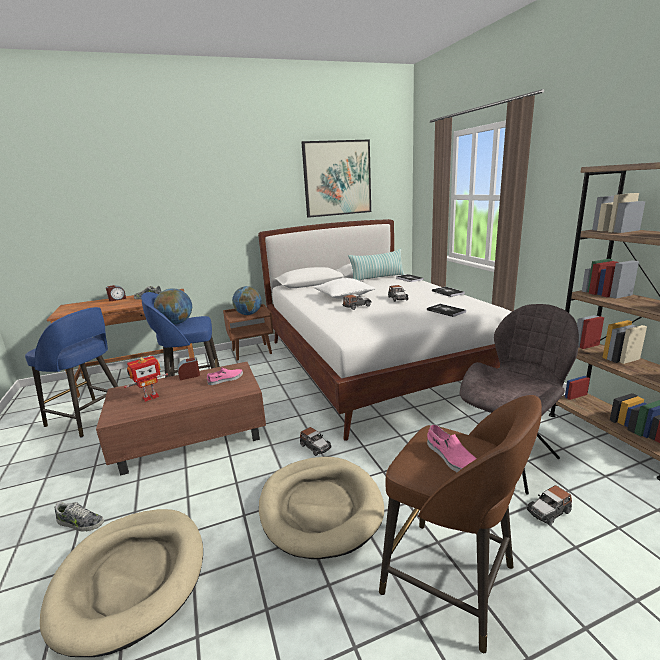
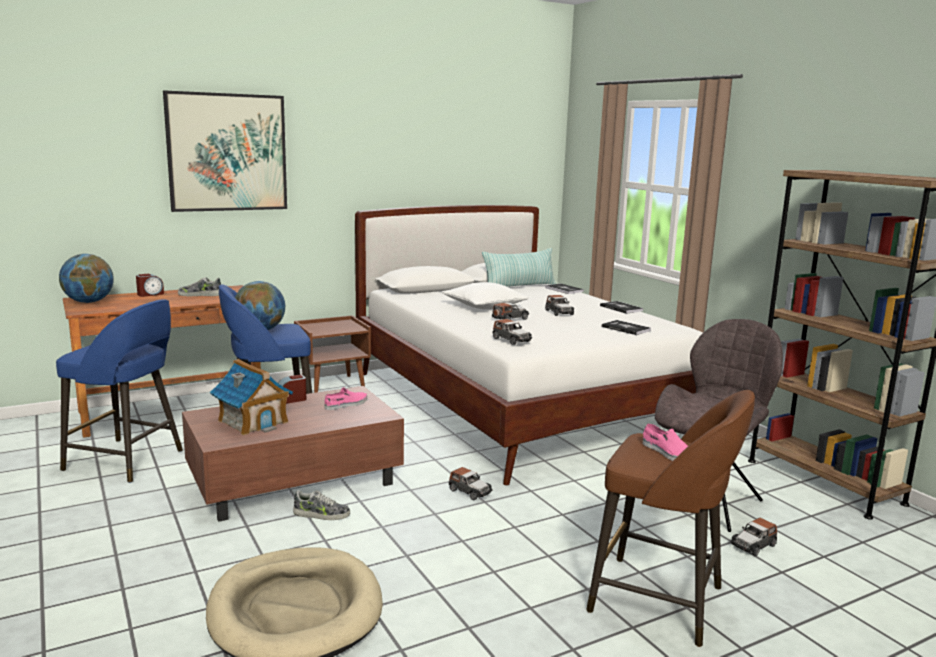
camera: 10 degrees left, 5 degrees down
shoe [54,502,104,532] -> shoe moved to [293,490,350,520]
toy robot [124,356,168,402] -> toy house [210,359,293,435]
globe [232,286,262,315] -> globe moved to [59,254,114,303]
beige dog bed [259,457,384,559] -> none
picture [301,139,371,218] -> picture moved to [163,91,287,212]
none -> toy car [493,319,532,345]

